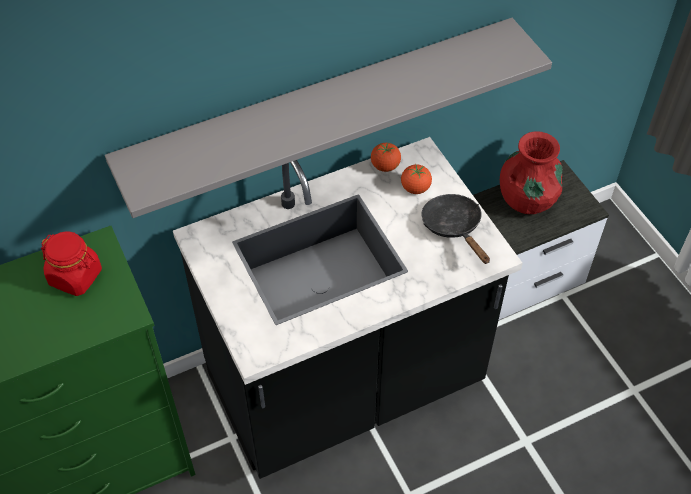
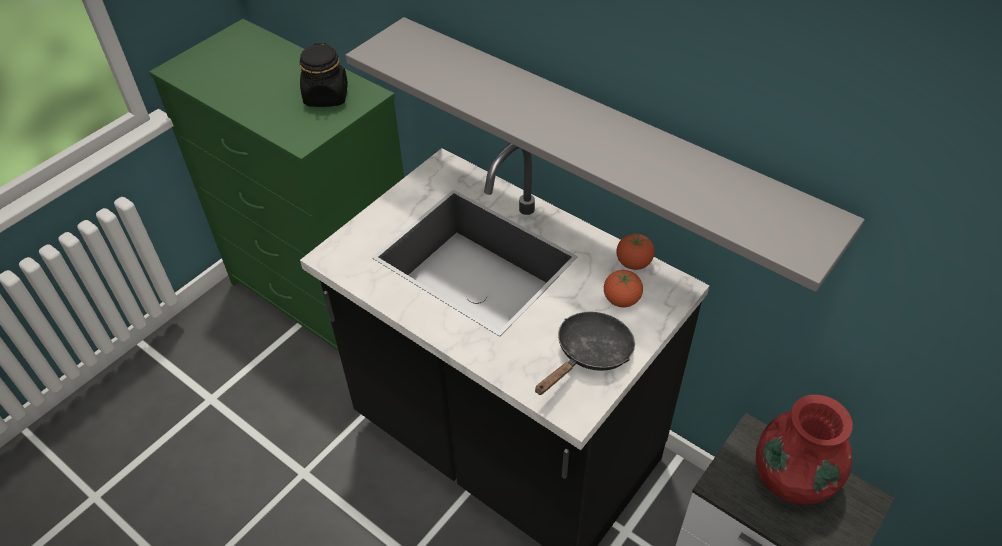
camera: 65 degrees right, 5 degrees down
red jar [41,231,102,296] -> black jar [299,43,348,107]

